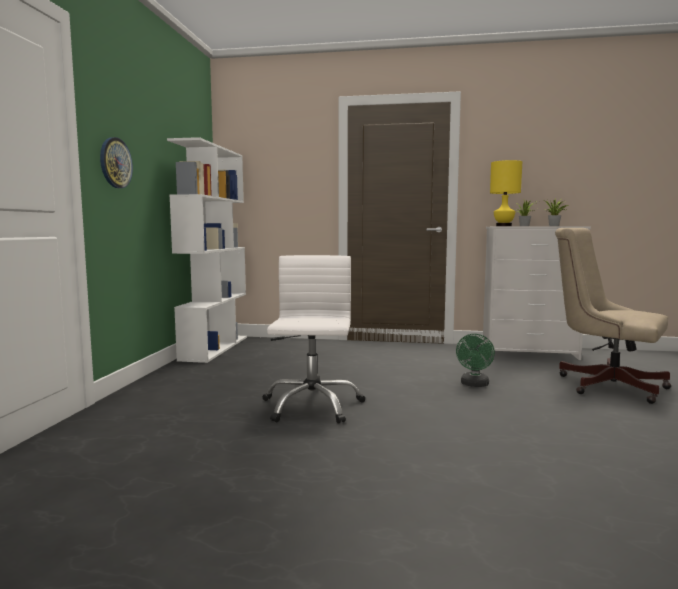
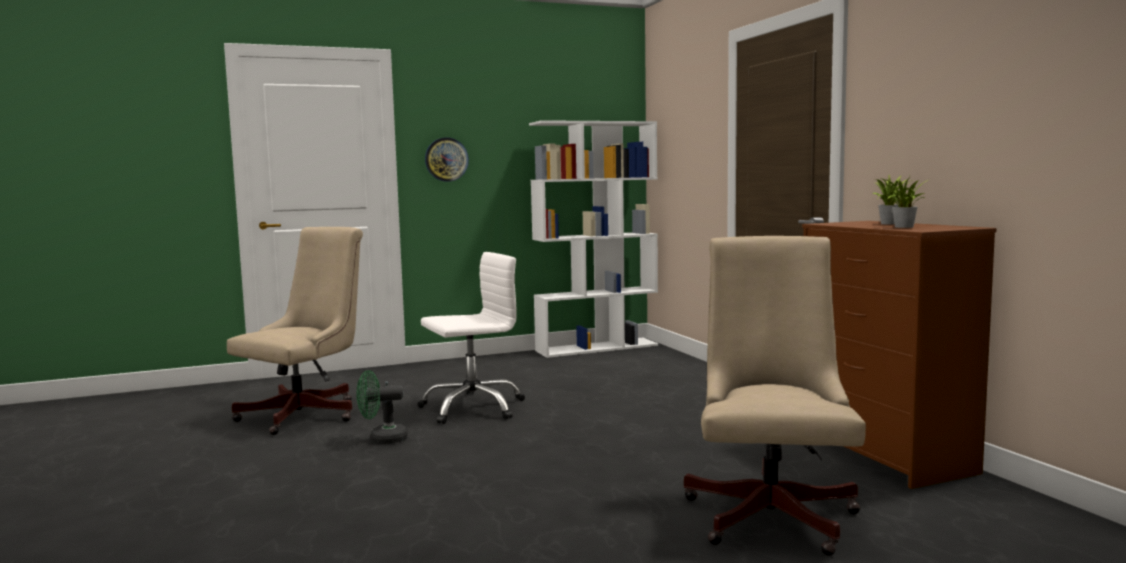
camera: 60 degrees right, 0 degrees up
green fan [456,334,495,387] -> green fan moved to [357,370,408,444]
white dresser [483,226,591,360] -> brown dresser [802,221,997,489]
yellow table lamp [490,160,522,226] -> none
none -> beige office chair [227,227,363,435]

